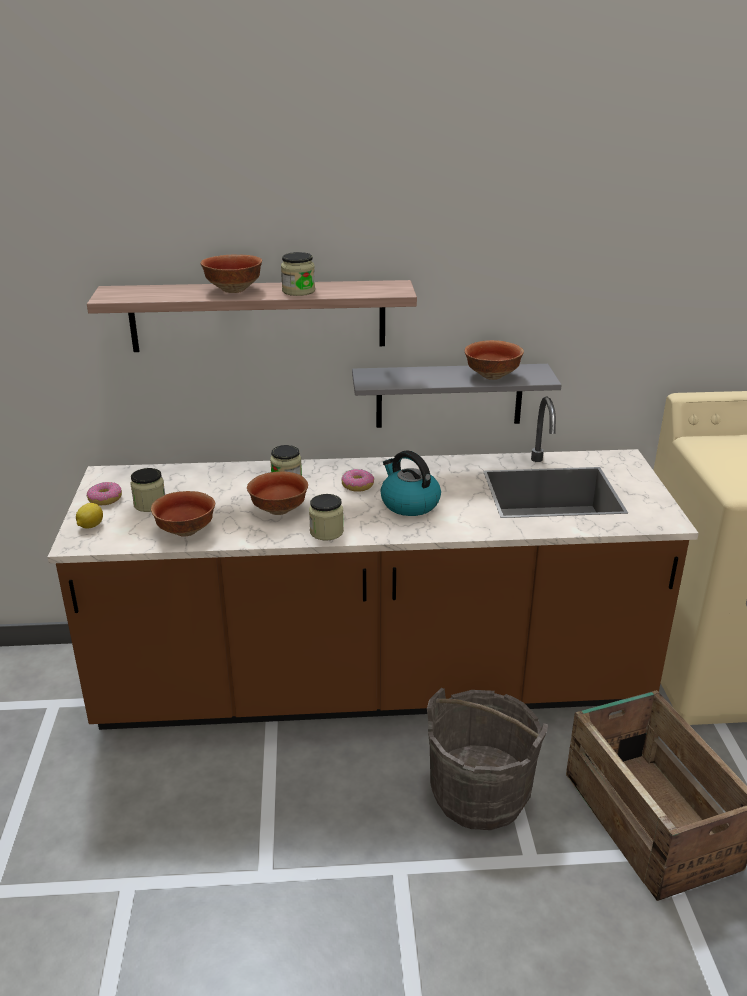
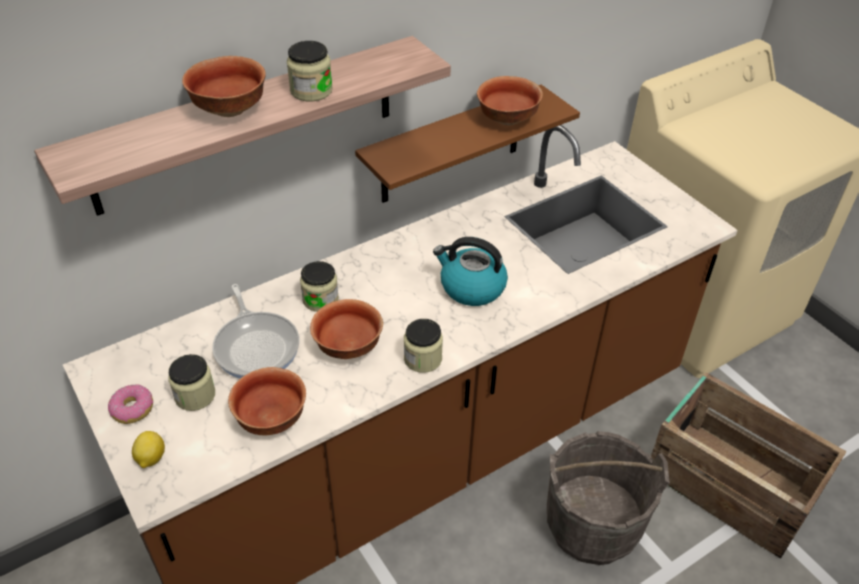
camera: 30 degrees left, 15 degrees up
donut [341,469,374,492] -> none
grey shelf [352,364,562,428] -> brown shelf [355,85,580,203]
none -> frying pan [212,284,299,378]

